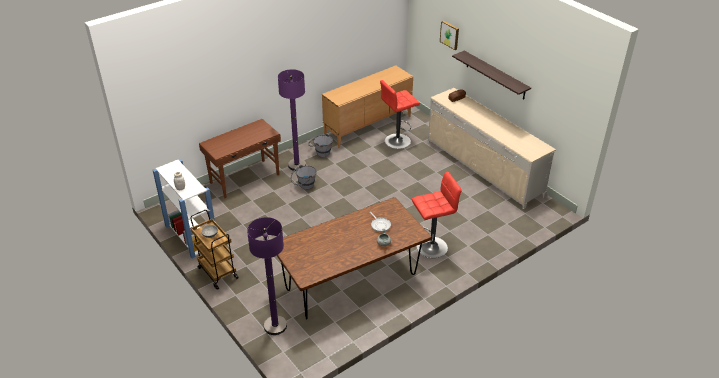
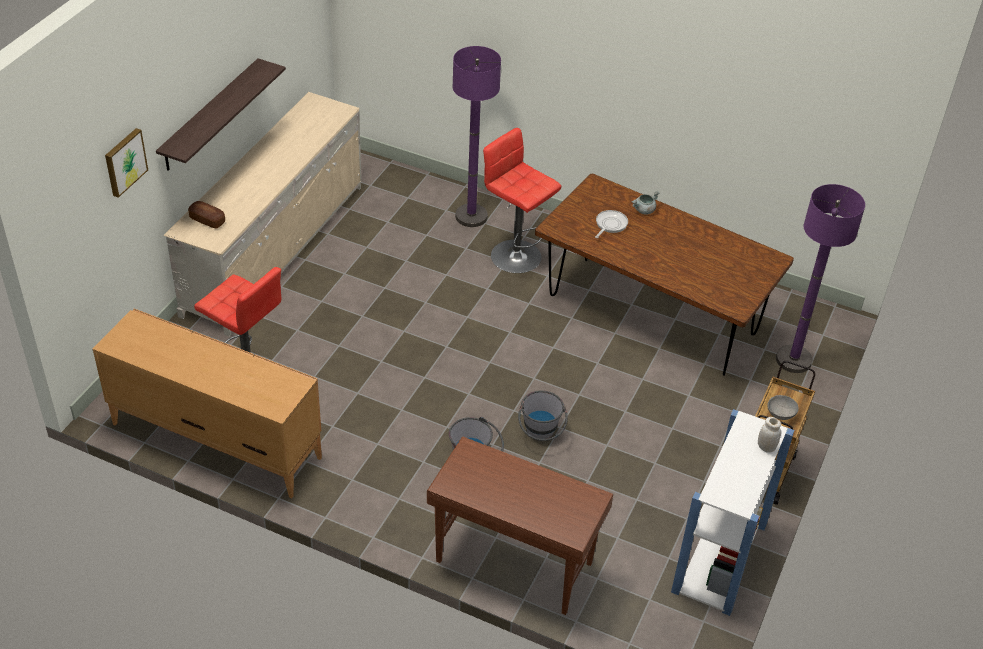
camera: 120 degrees left, 5 degrees up
purple floor lamp [278,69,306,171] -> purple floor lamp moved to [452,46,501,227]
grey bucket [308,133,333,157] -> grey bucket moved to [518,390,568,441]

